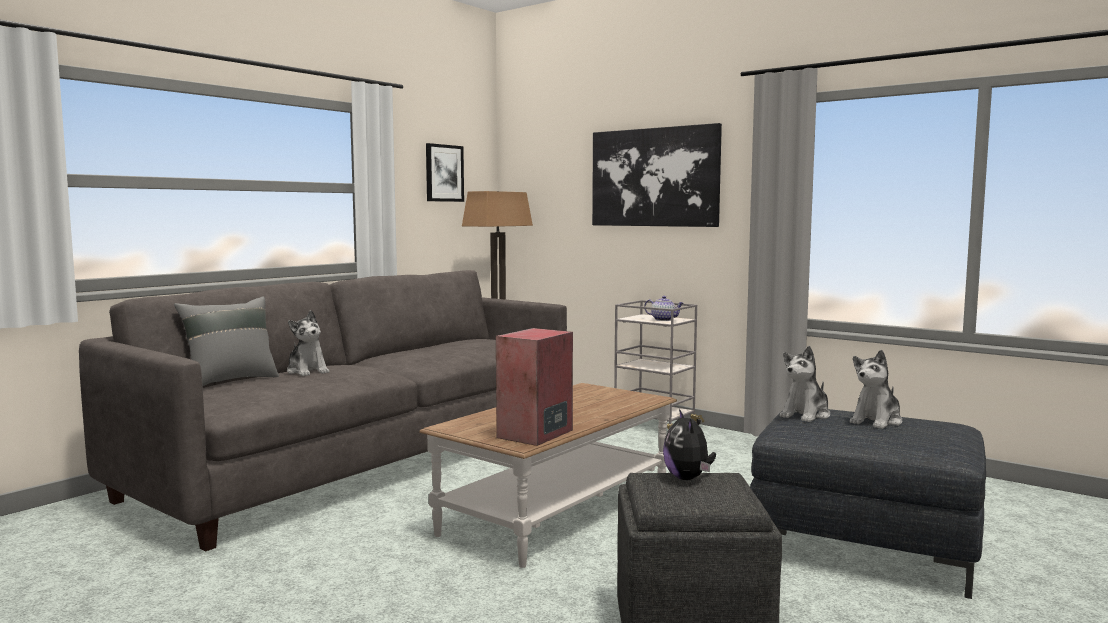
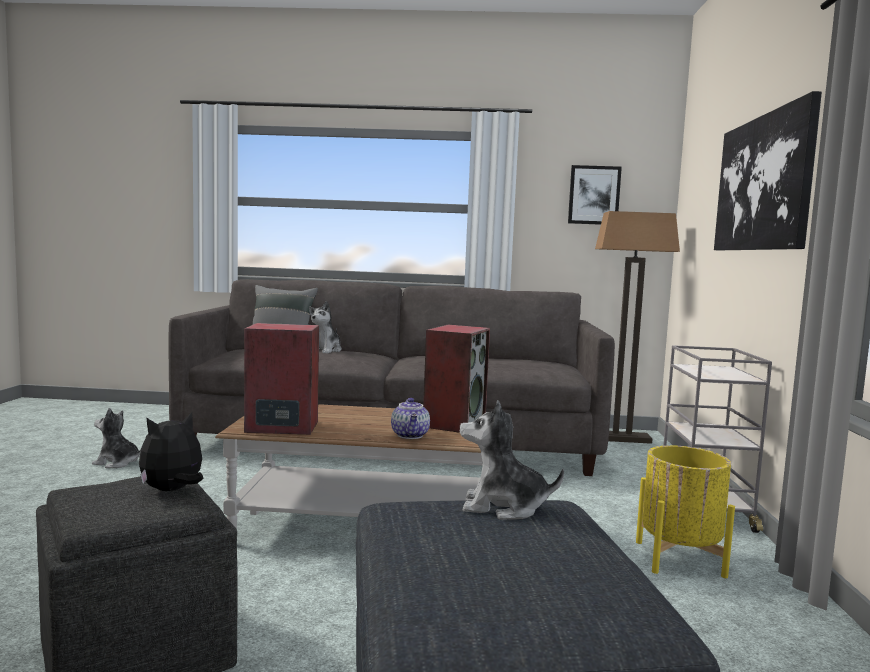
camera: 55 degrees right, 0 degrees up
teapot [644,296,684,321] -> teapot moved to [391,398,430,439]
plush toy [850,350,902,429] -> plush toy moved to [92,408,141,468]
none -> speaker [423,325,490,433]
none -> yellow planter [636,445,735,578]

